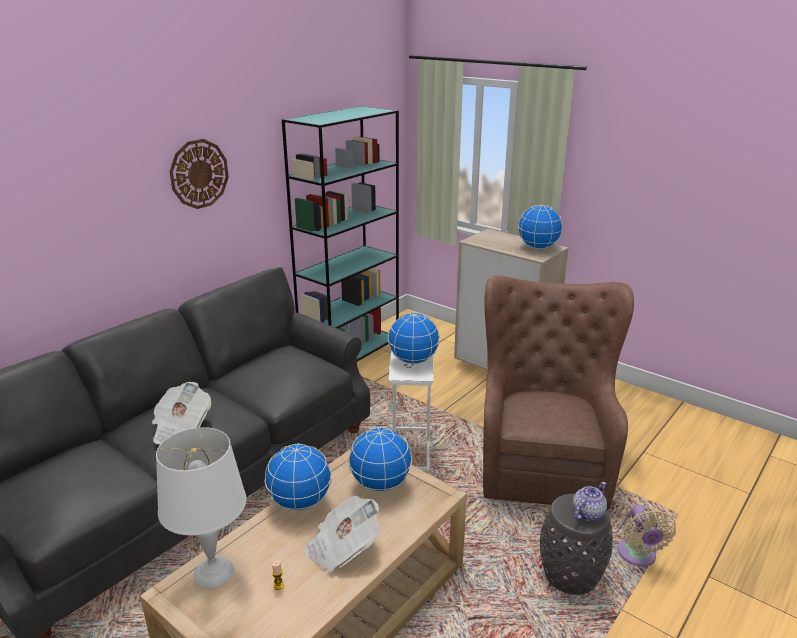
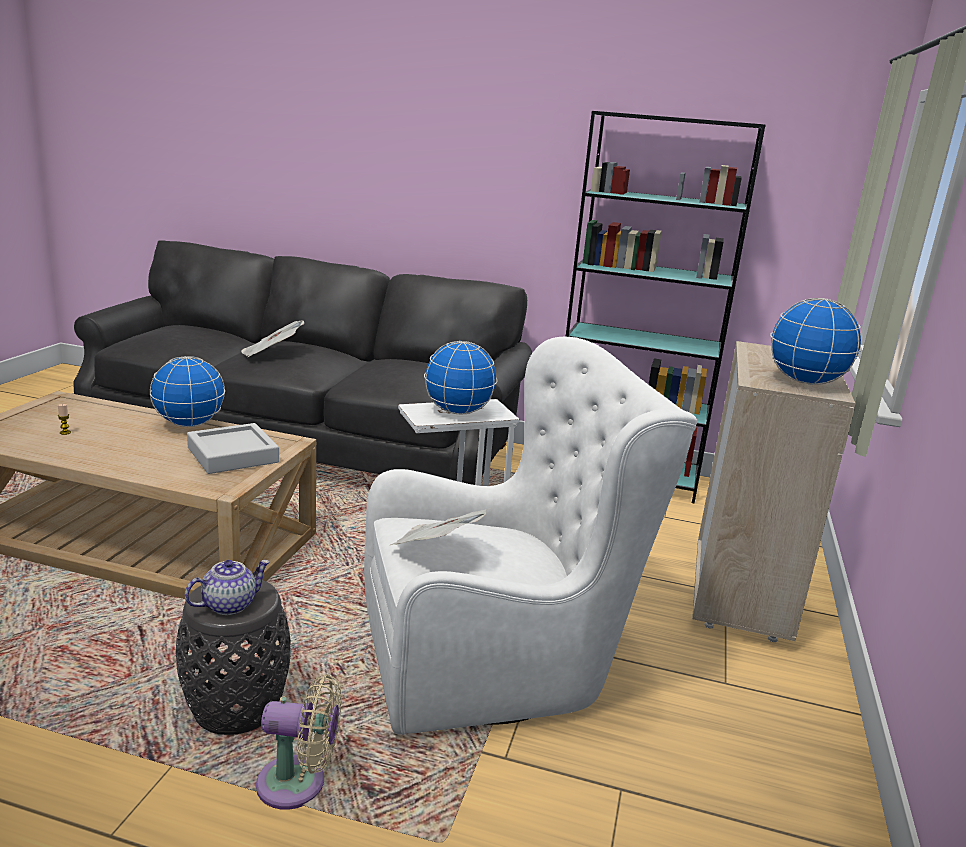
camera: 65 degrees right, 5 degrees down
white table lamp [156,427,246,588] -> none
wall clock [169,139,229,209] -> none
newspaper [304,496,380,573] -> newspaper moved to [390,508,491,545]
globe [348,427,412,492] -> grey tray [187,423,279,474]
brown armchair [483,275,634,510] -> white armchair [364,337,697,735]
teapot [573,482,607,521] -> teapot turned 60 degrees counterclockwise [185,560,270,615]
beige fan [618,505,676,566] -> beige fan turned 150 degrees counterclockwise [256,674,342,810]

